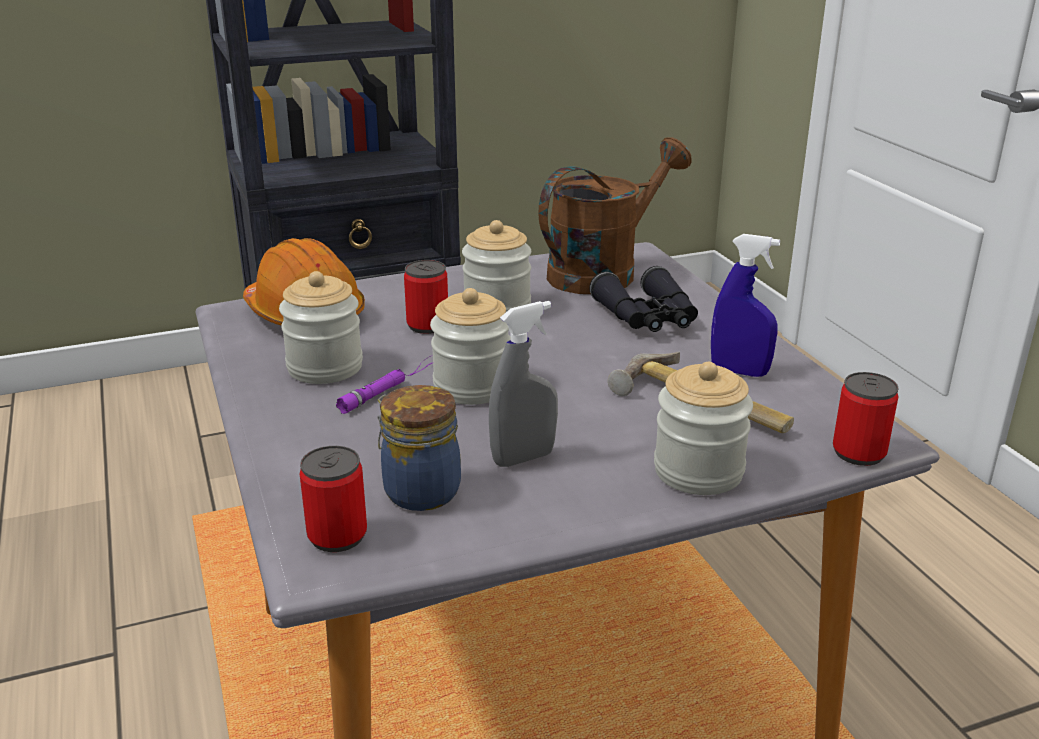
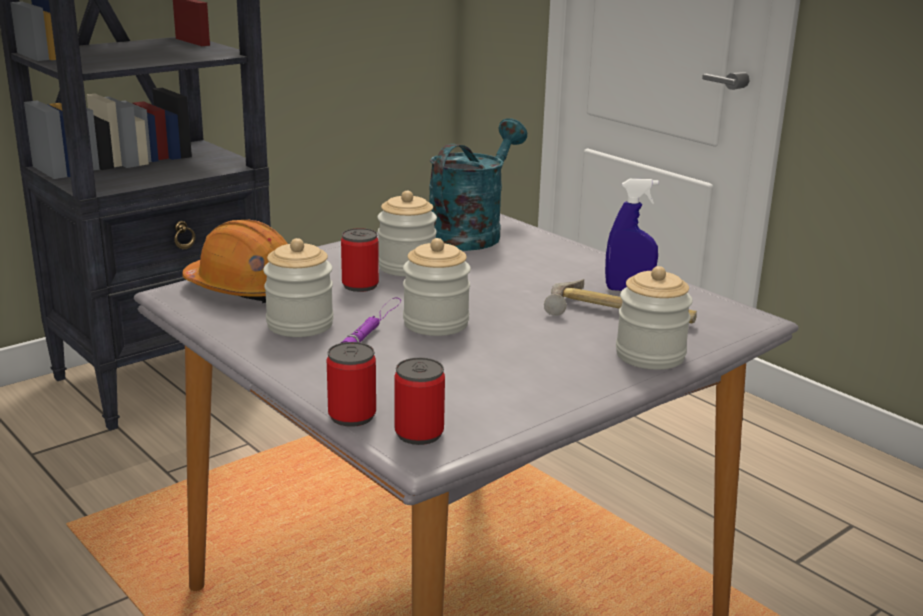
camera: 20 degrees left, 5 degrees down
jar [378,385,461,511] -> none
grey spray bottle [489,301,558,467] -> none
brown watering can [538,137,692,294] -> turquoise watering can [429,118,527,251]
black binoculars [589,266,698,332] -> none
can [833,372,899,466] -> can moved to [327,342,376,427]

